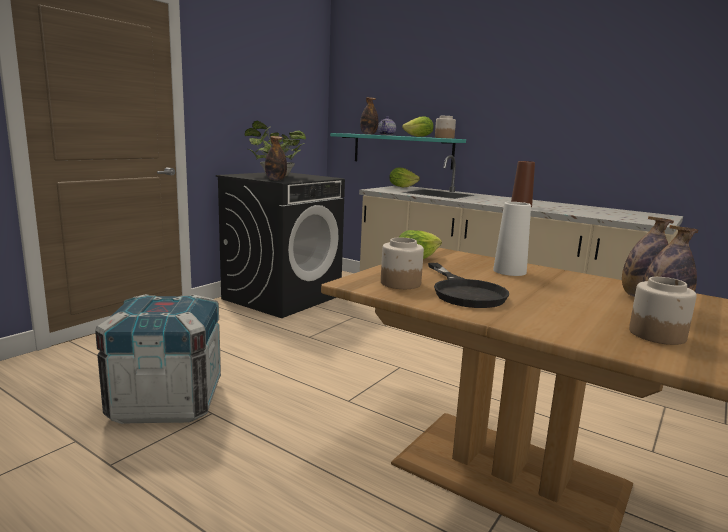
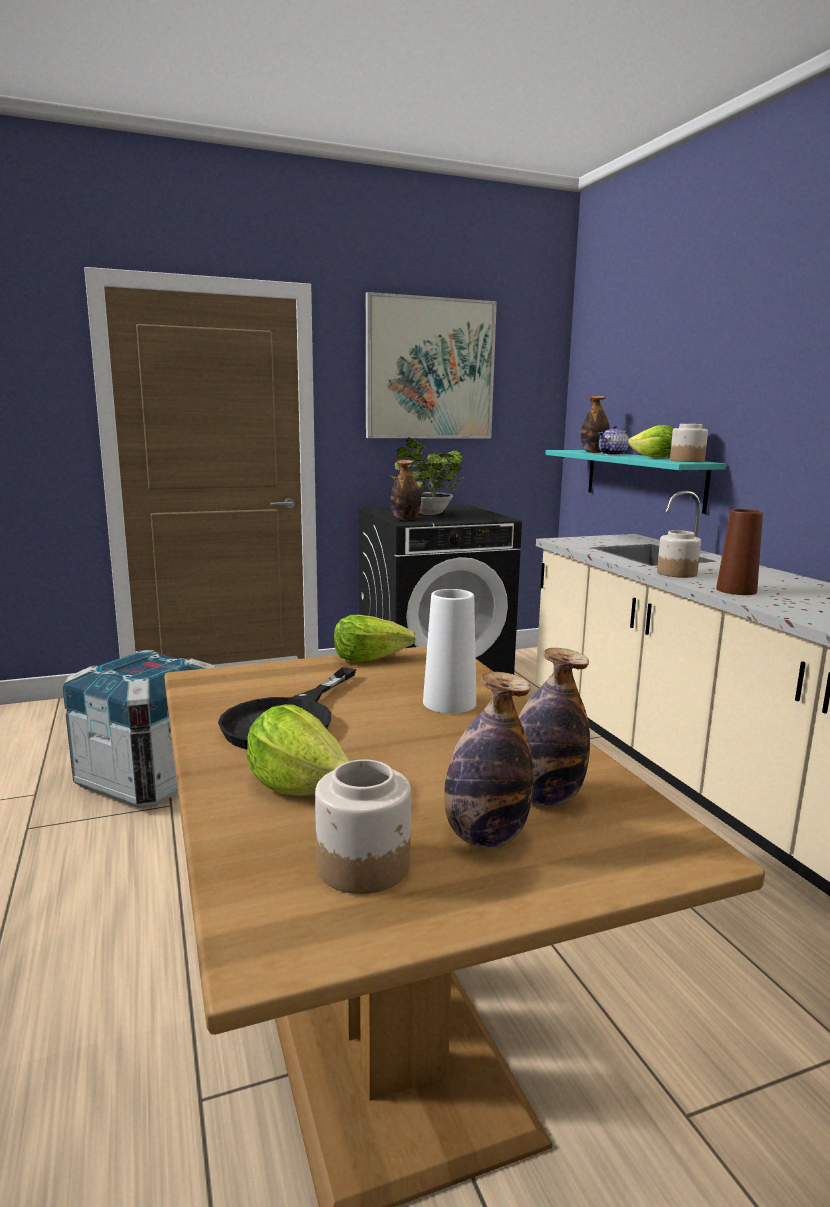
camera: 35 degrees right, 0 degrees up
jar [381,238,424,289] -> jar moved to [657,530,701,578]
lettuce [389,167,420,188] -> lettuce moved to [247,704,350,796]
none -> picture [366,292,497,439]

